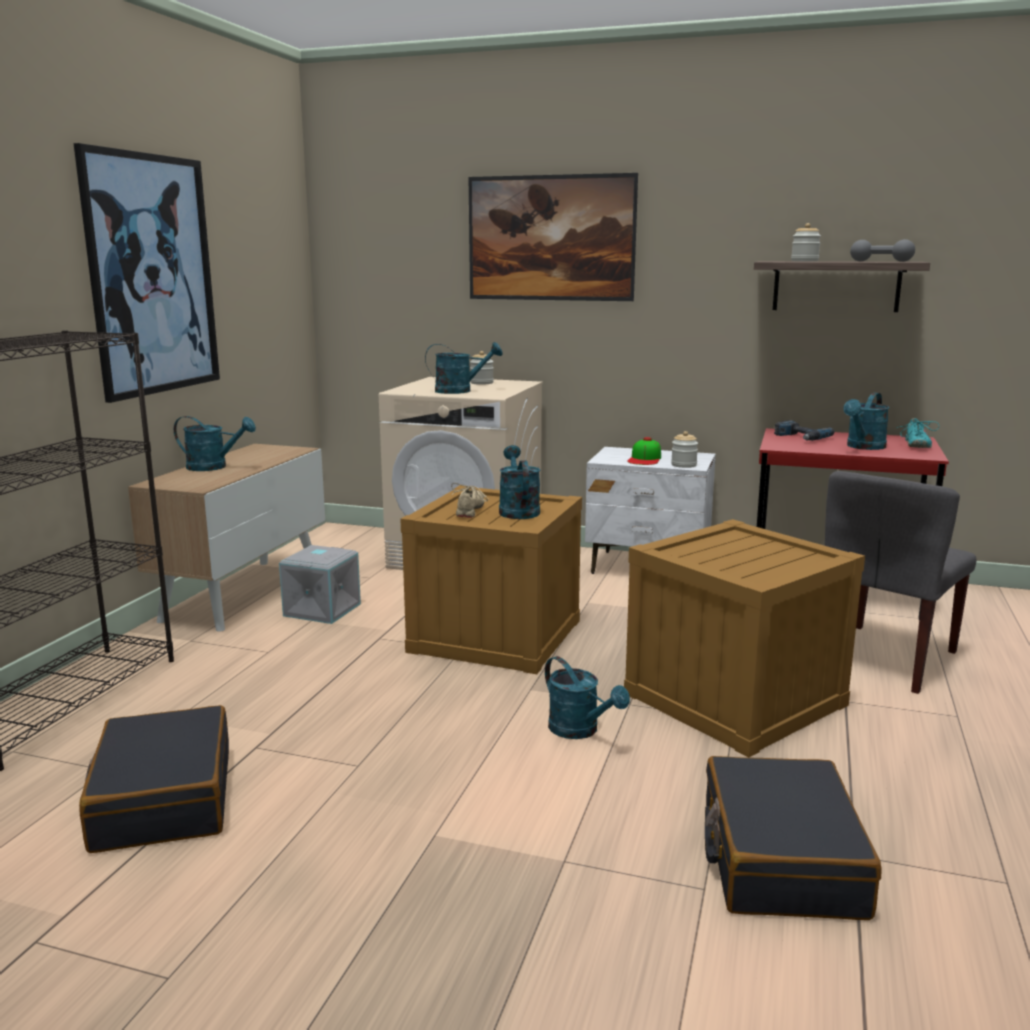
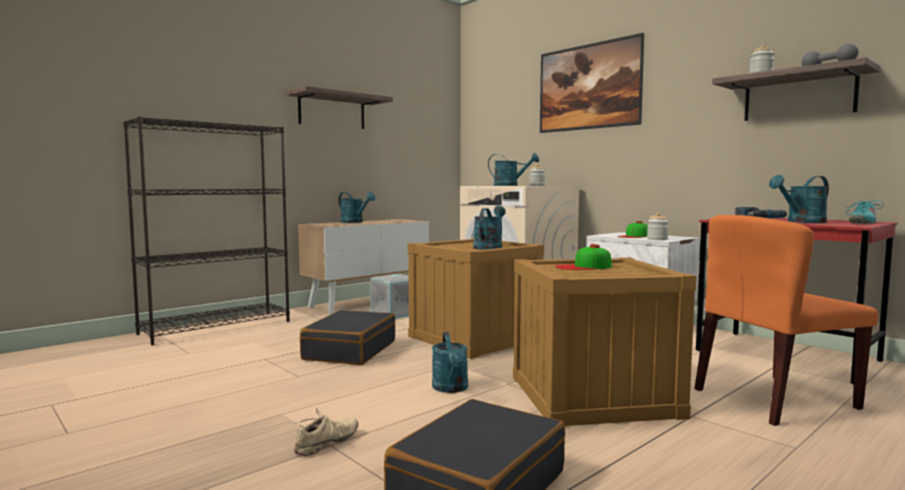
camera: 30 degrees right, 10 degrees down
picture [74,143,220,403] -> shelf [287,86,393,129]
black suitcase [79,705,229,853] -> black suitcase moved to [300,310,395,365]
beige shoe [451,483,489,518] -> beige shoe moved to [293,407,358,456]
grey chair [824,471,976,694] -> orange chair [694,215,878,426]
none -> cap [555,244,612,270]

